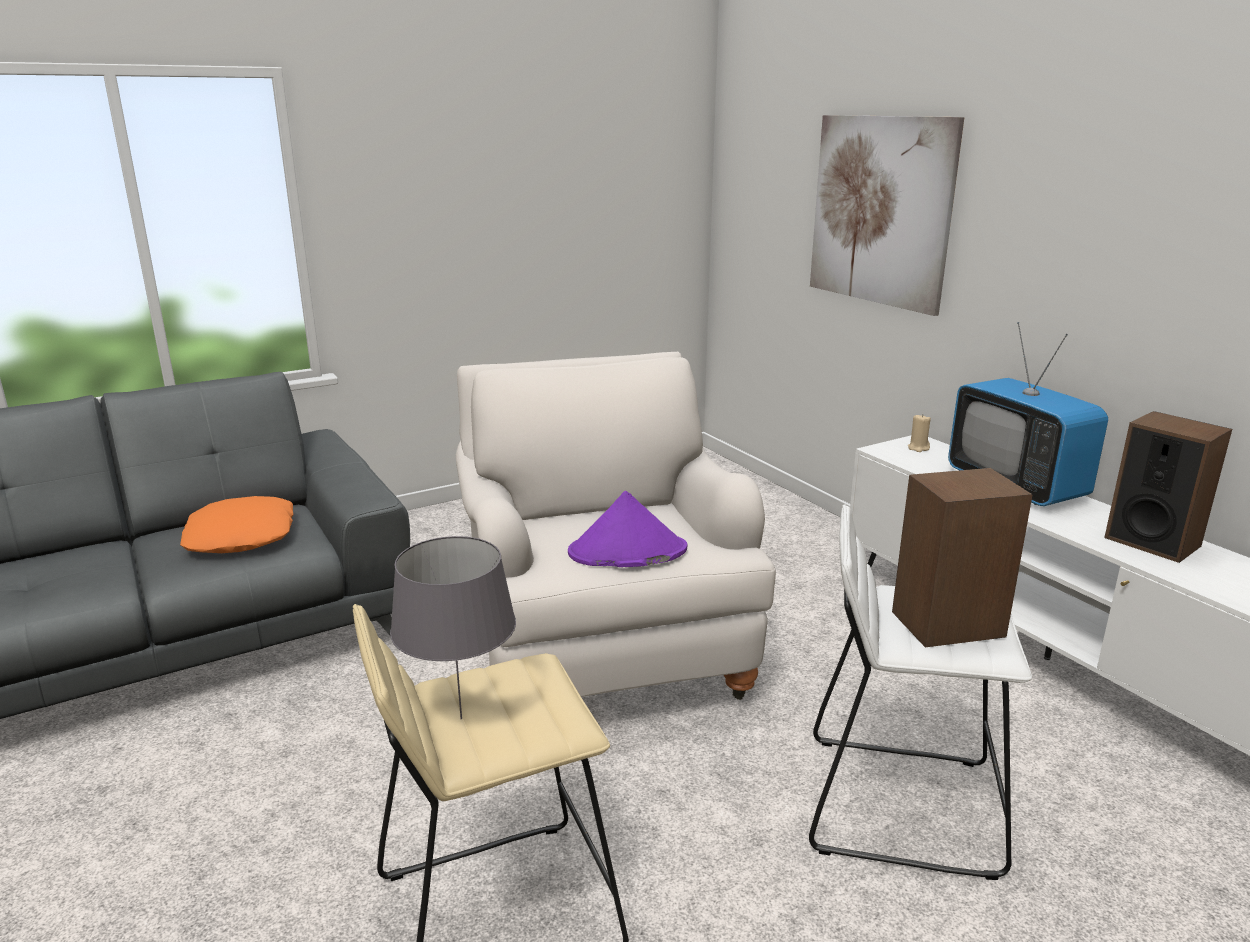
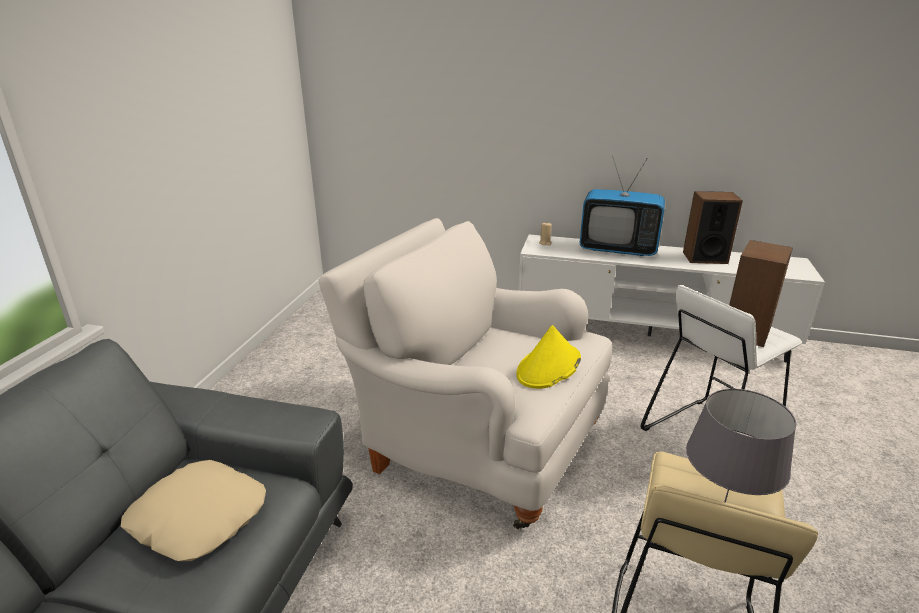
camera: 45 degrees left, 5 degrees up
orange pillow [180,496,293,553] -> beige pillow [121,460,266,561]
purple hat [568,491,687,567] -> yellow hat [516,325,581,389]
picture [810,115,964,316] -> none

